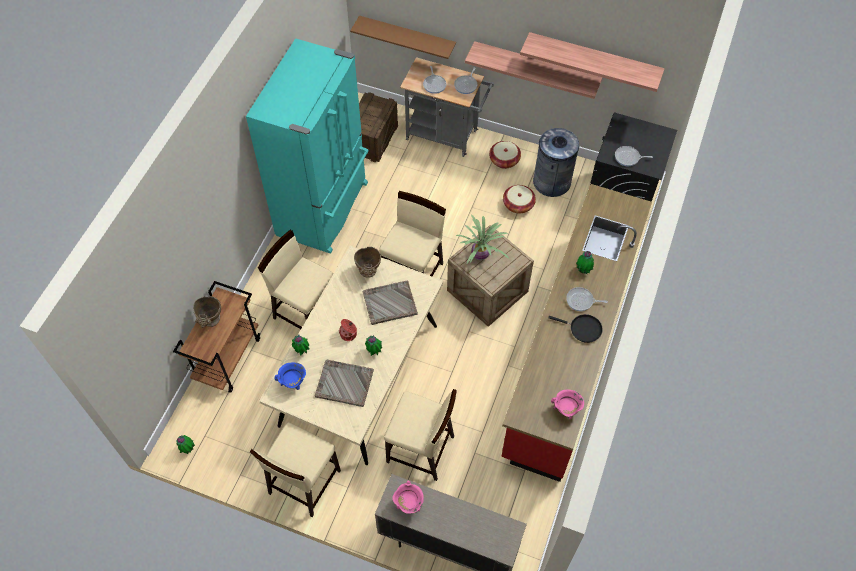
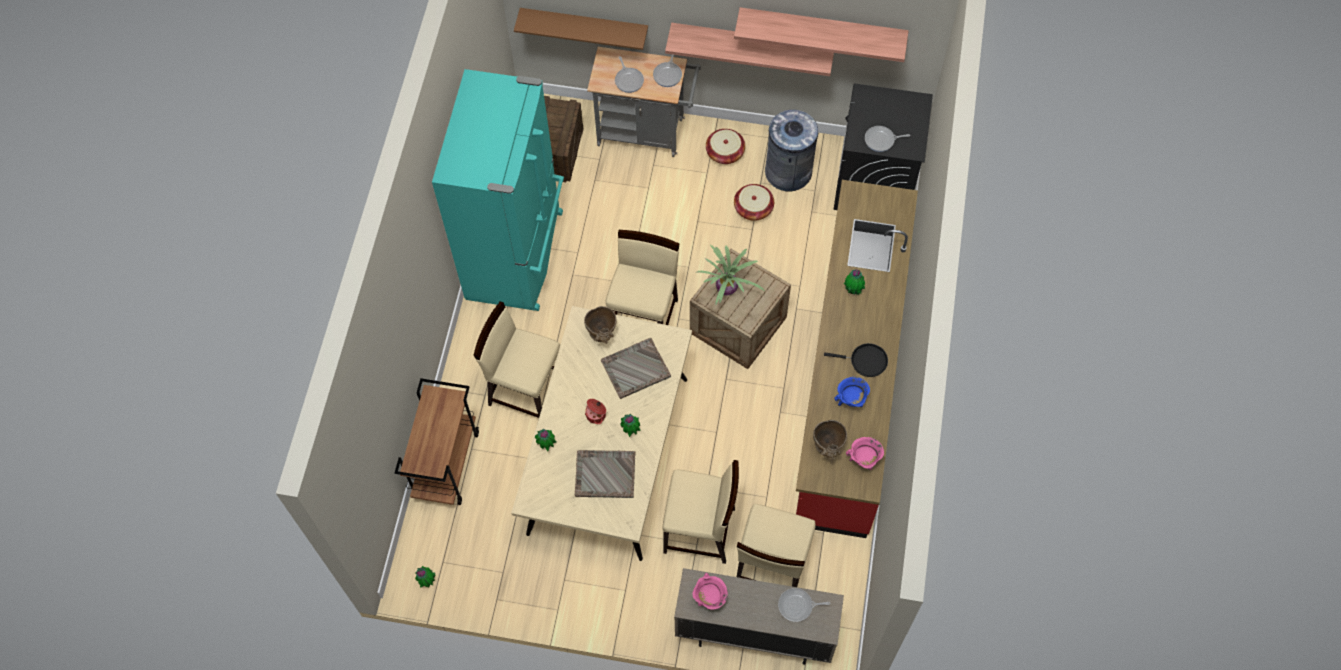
camera: 10 degrees left, 5 degrees up
beige vase [193,296,221,328] -> beige vase moved to [813,420,847,461]
beige chair [250,422,341,517] -> beige chair moved to [737,504,816,587]
blue cooking pot [275,362,306,390] -> blue cooking pot moved to [834,377,870,407]
frying pan [566,287,608,311] -> frying pan moved to [778,588,831,622]

